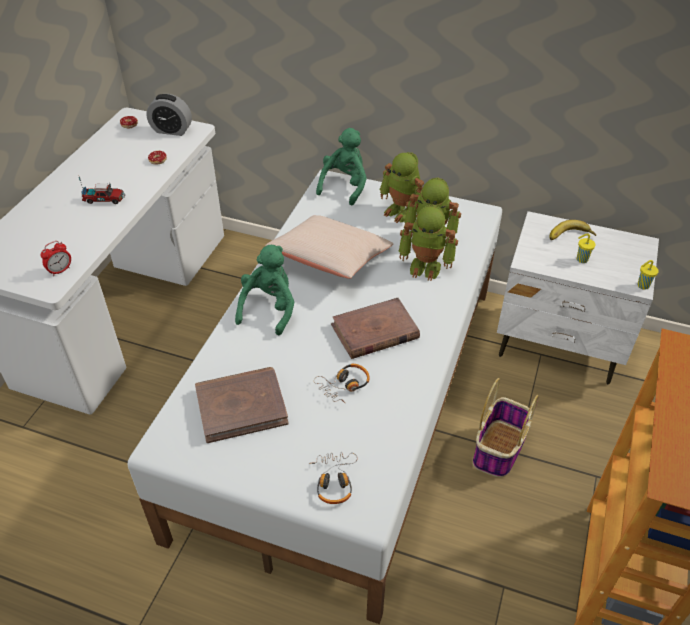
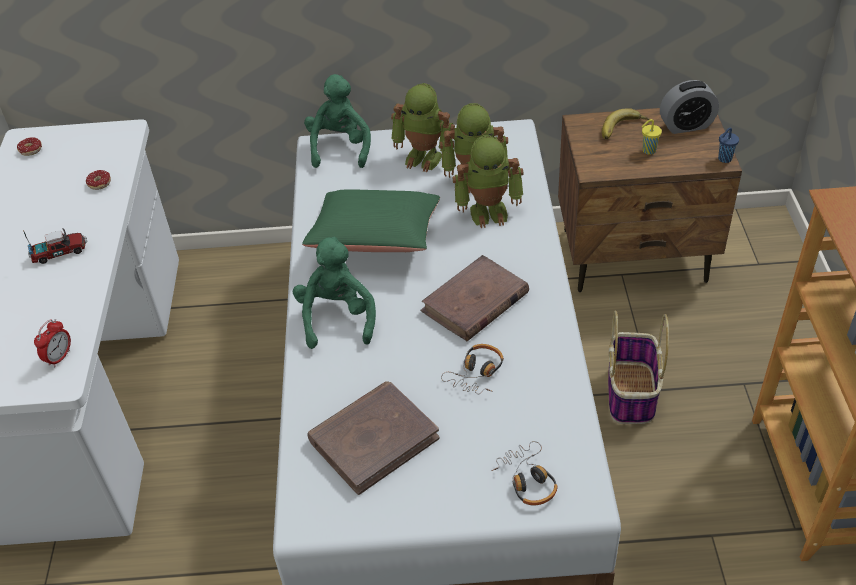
camera: 20 degrees left, 0 degrees up
alarm clock [146,94,192,136] -> alarm clock moved to [660,80,719,134]
beige pillow [265,215,393,279] -> green pillow [302,189,440,252]
white nightstand [497,211,659,384] -> brown nightstand [558,108,742,292]
yellow cup [637,260,659,290] -> blue cup [718,127,739,163]

